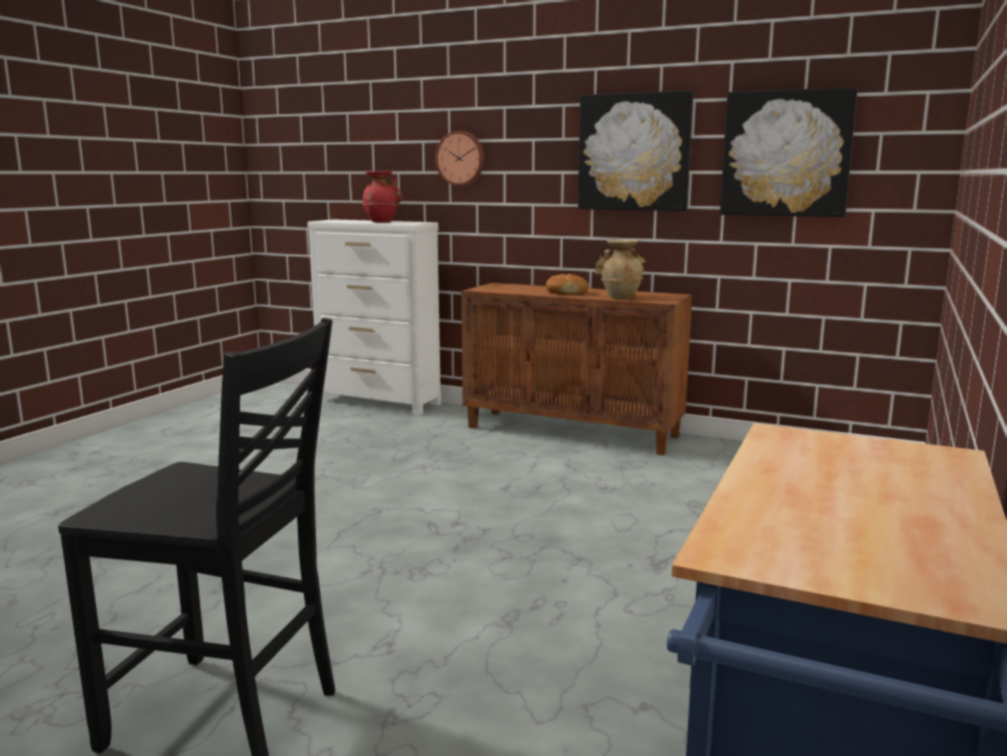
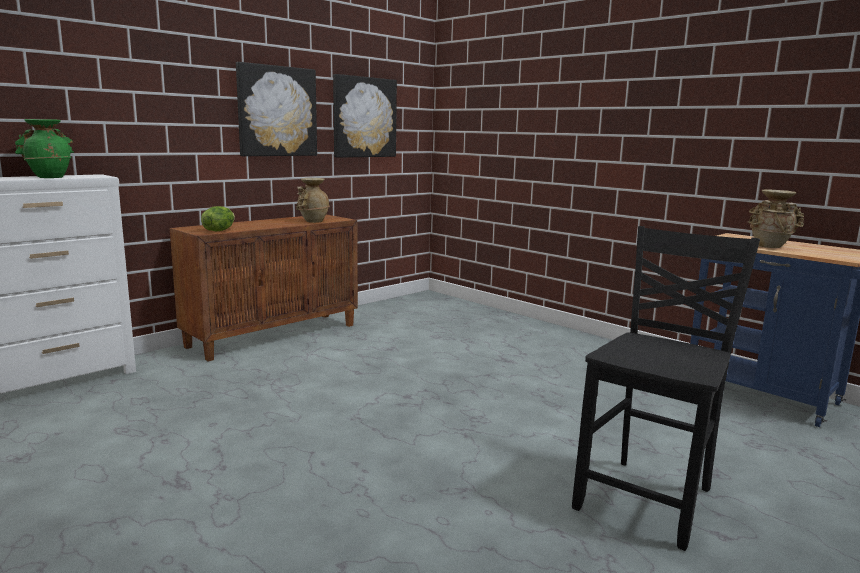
camera: 70 degrees left, 0 degrees up
red vase [363,171,403,223] -> green vase [15,119,74,178]
wall clock [435,131,485,186] -> none
bread [546,274,589,295] -> none
none -> lettuce [201,206,235,232]
none -> beige vase [748,189,804,248]

